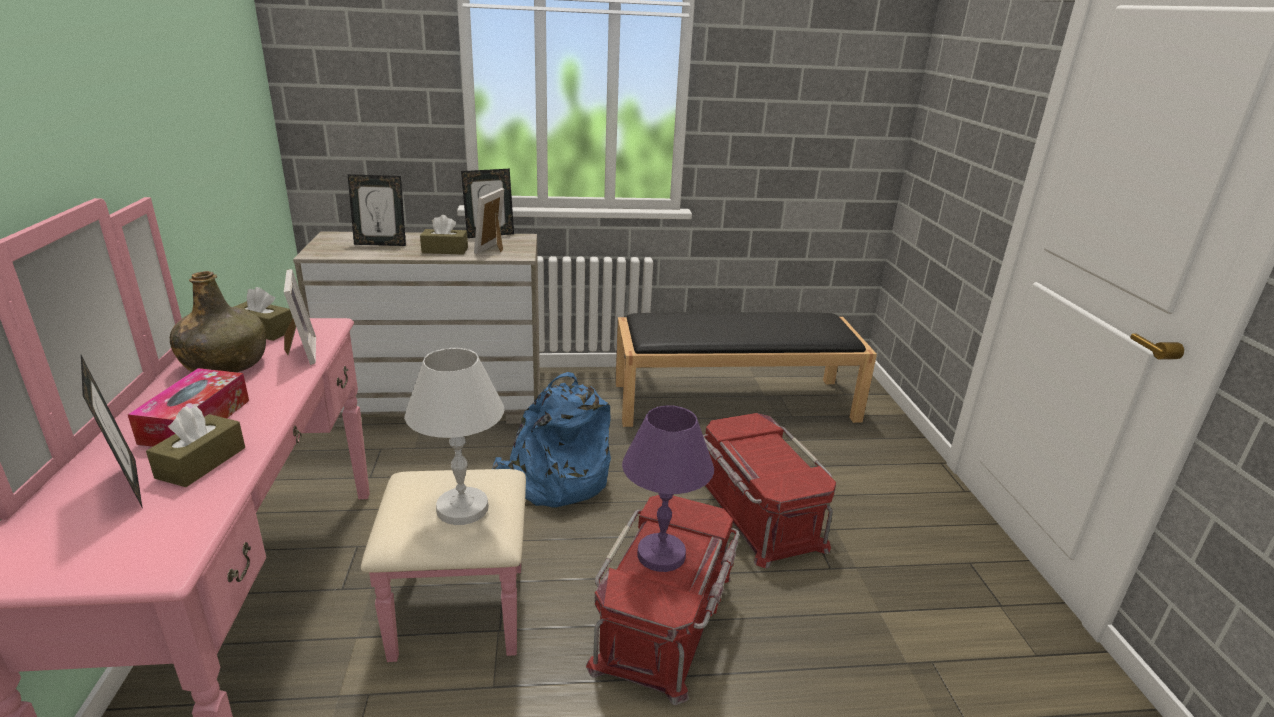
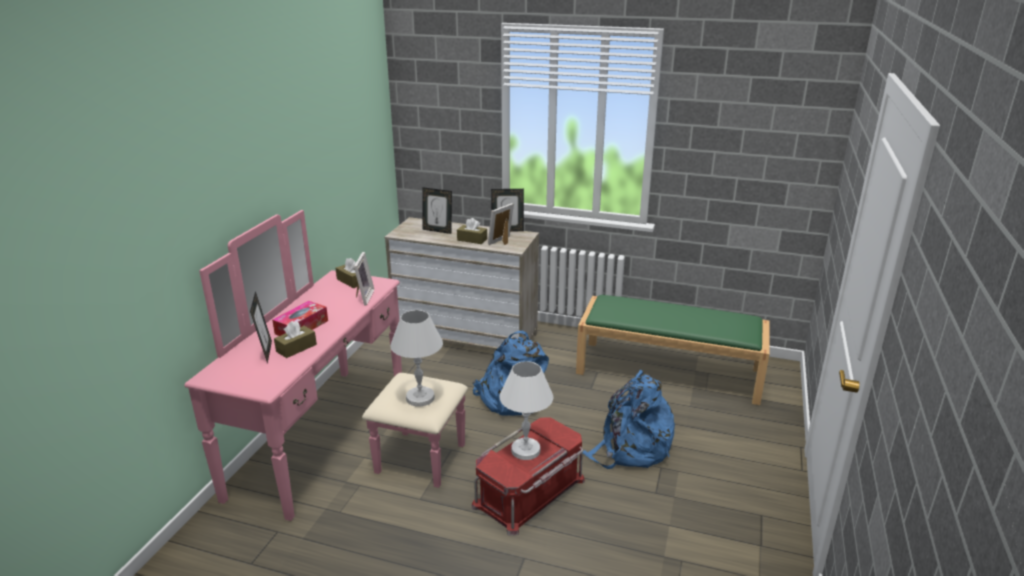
camera: 25 degrees right, 0 degrees up
green bottle [170,271,266,372] -> none
black bench [616,312,877,427] -> green bench [576,295,770,405]
purple table lamp [622,405,714,572] -> white table lamp [500,361,553,460]
red storage box [703,413,836,568] -> blue backpack [582,370,675,469]

